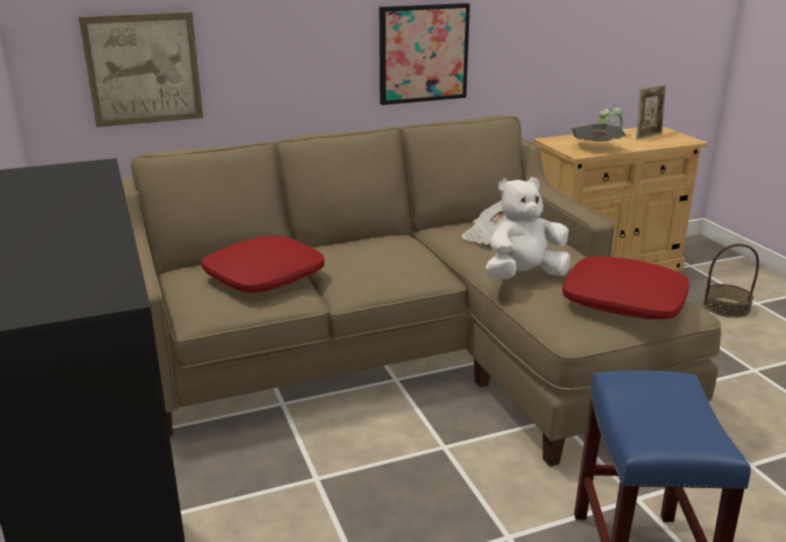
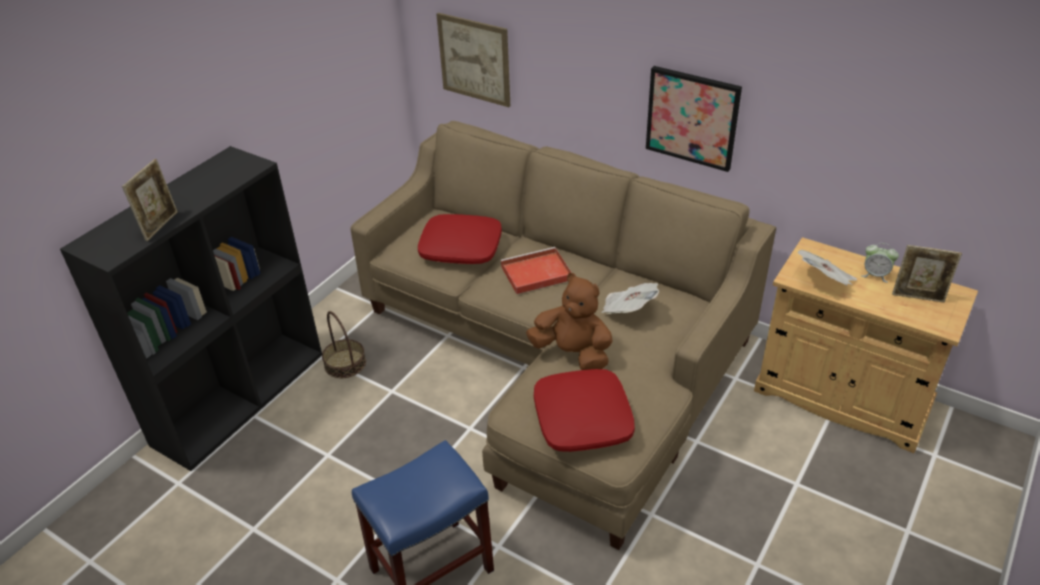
camera: 55 degrees right, 15 degrees up
white plush toy [485,177,570,279] -> brown plush toy [526,273,613,370]
basket [703,244,759,318] -> basket moved to [322,311,366,378]
none -> picture frame [122,159,178,241]
none -> red tray [501,247,572,294]

